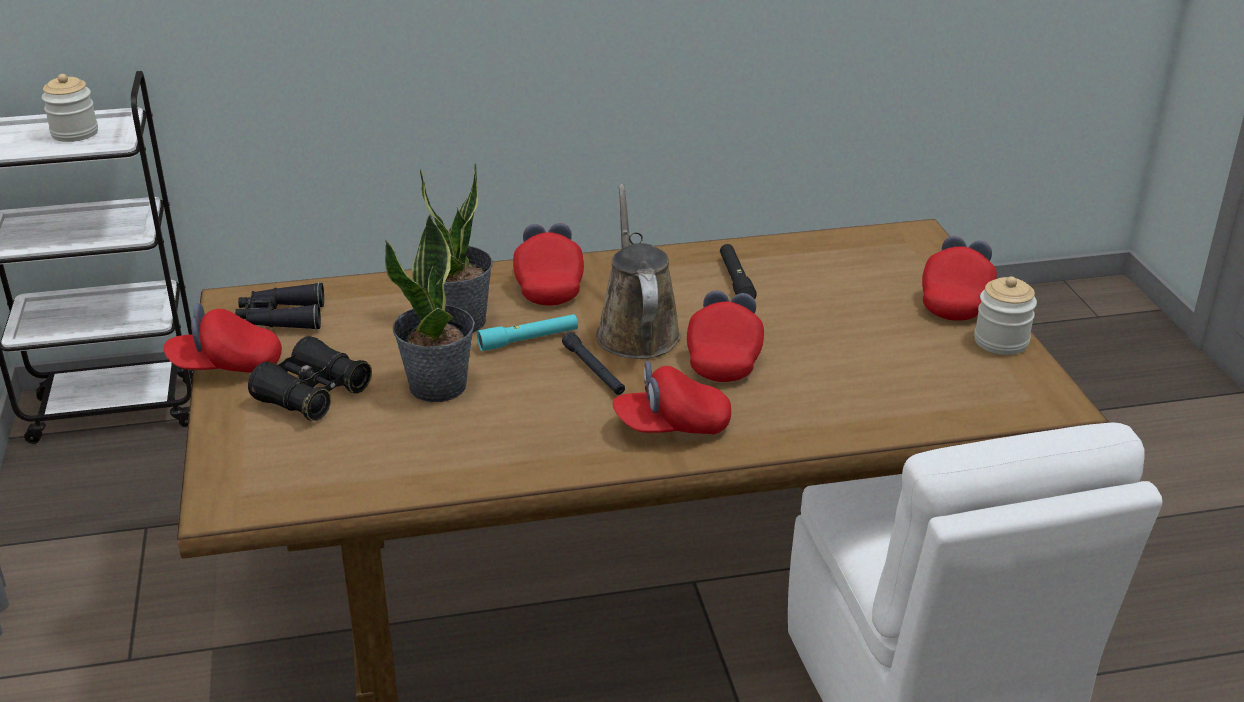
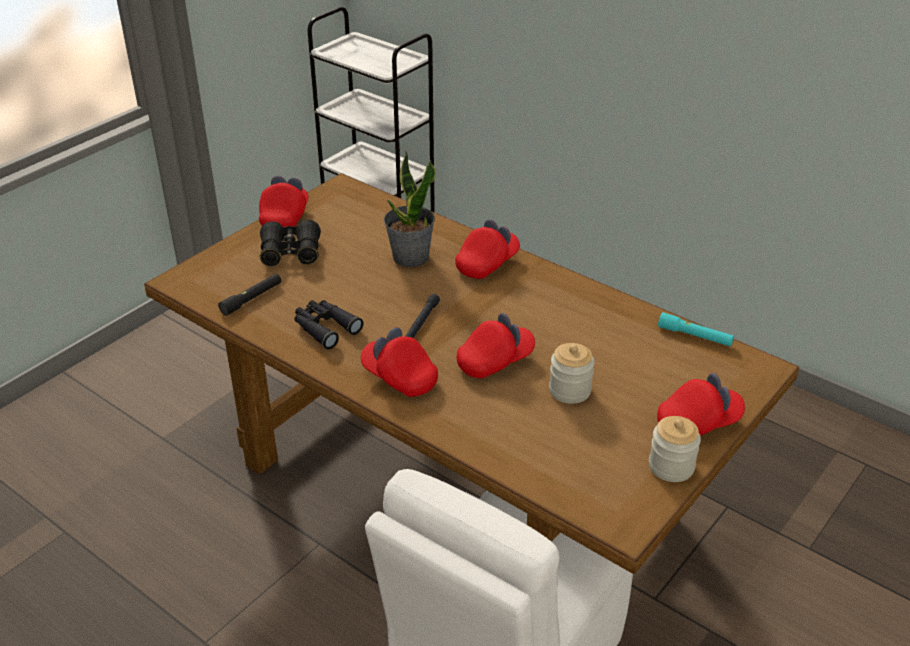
camera: 50 degrees right, 5 degrees up
jar [42,74,98,142] -> jar moved to [549,343,594,404]
red cap [164,303,282,373] -> red cap turned 60 degrees clockwise [259,176,308,227]
black binoculars [235,282,324,330] -> black binoculars moved to [294,300,363,349]
potted plant [385,214,475,402] -> none
turquoise flashlight [477,314,578,351] -> turquoise flashlight moved to [658,312,734,346]
brown watering can [596,184,681,359] -> none
black flashlight [720,244,757,300] -> black flashlight moved to [218,274,281,316]

